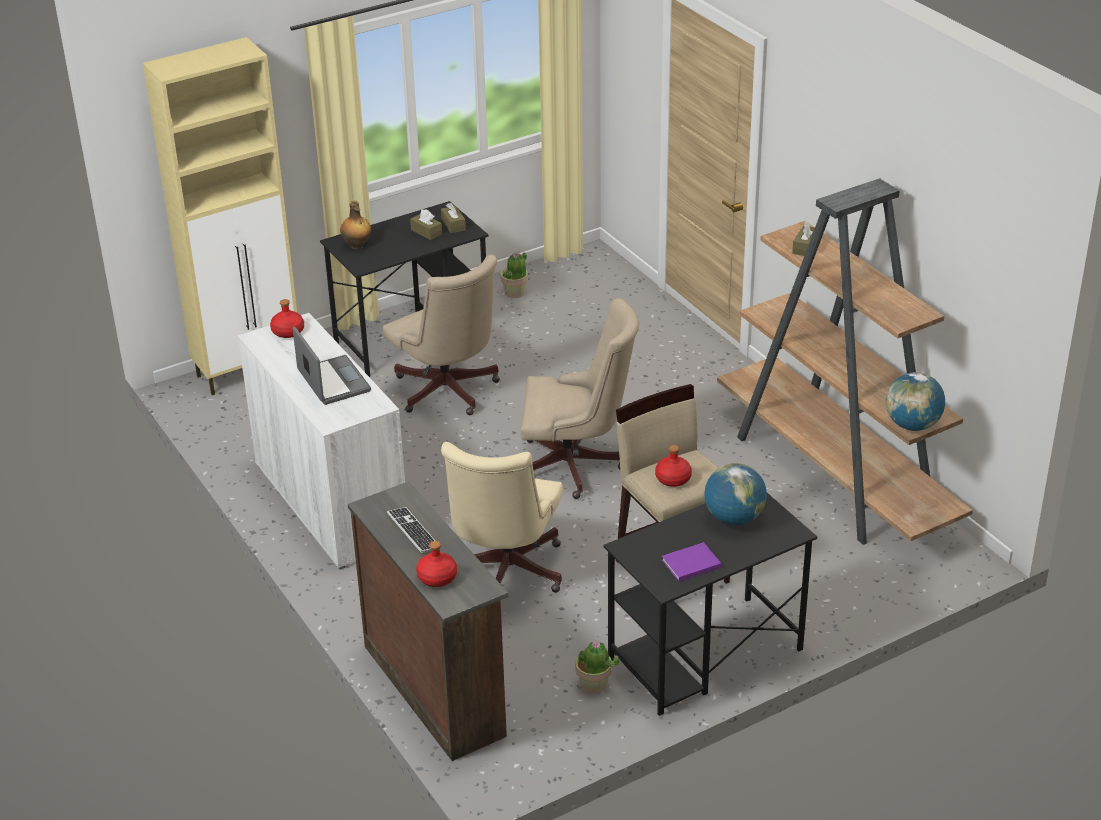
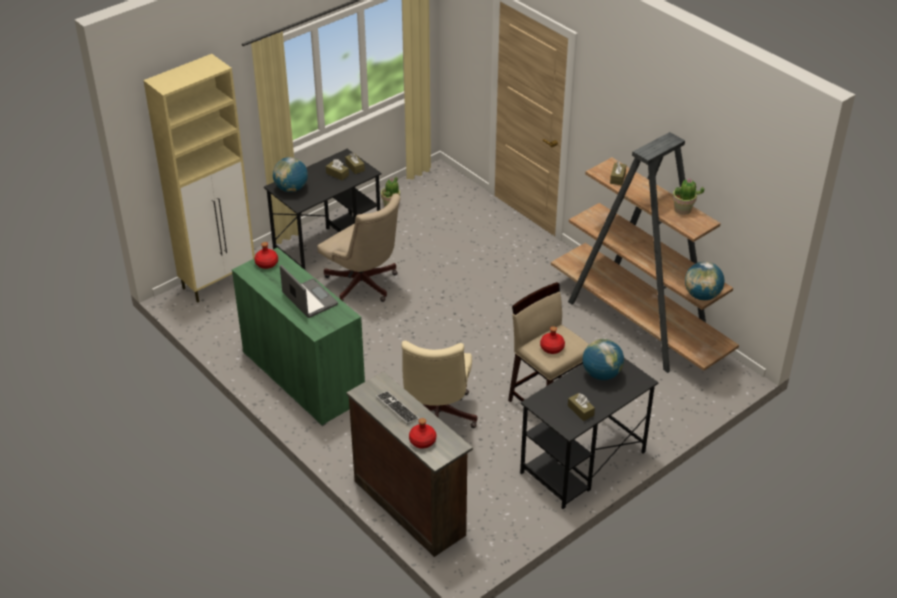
camera: 10 degrees left, 5 degrees up
white cabinet [238,313,405,570] -> green cabinet [232,247,365,426]
bottle [340,201,372,249] -> globe [273,157,308,192]
beige office chair [521,298,639,499] -> none
potted plant [575,640,619,694] -> potted plant moved to [673,178,704,215]
purple book [662,542,721,582] -> brown tissue box [568,393,595,421]

